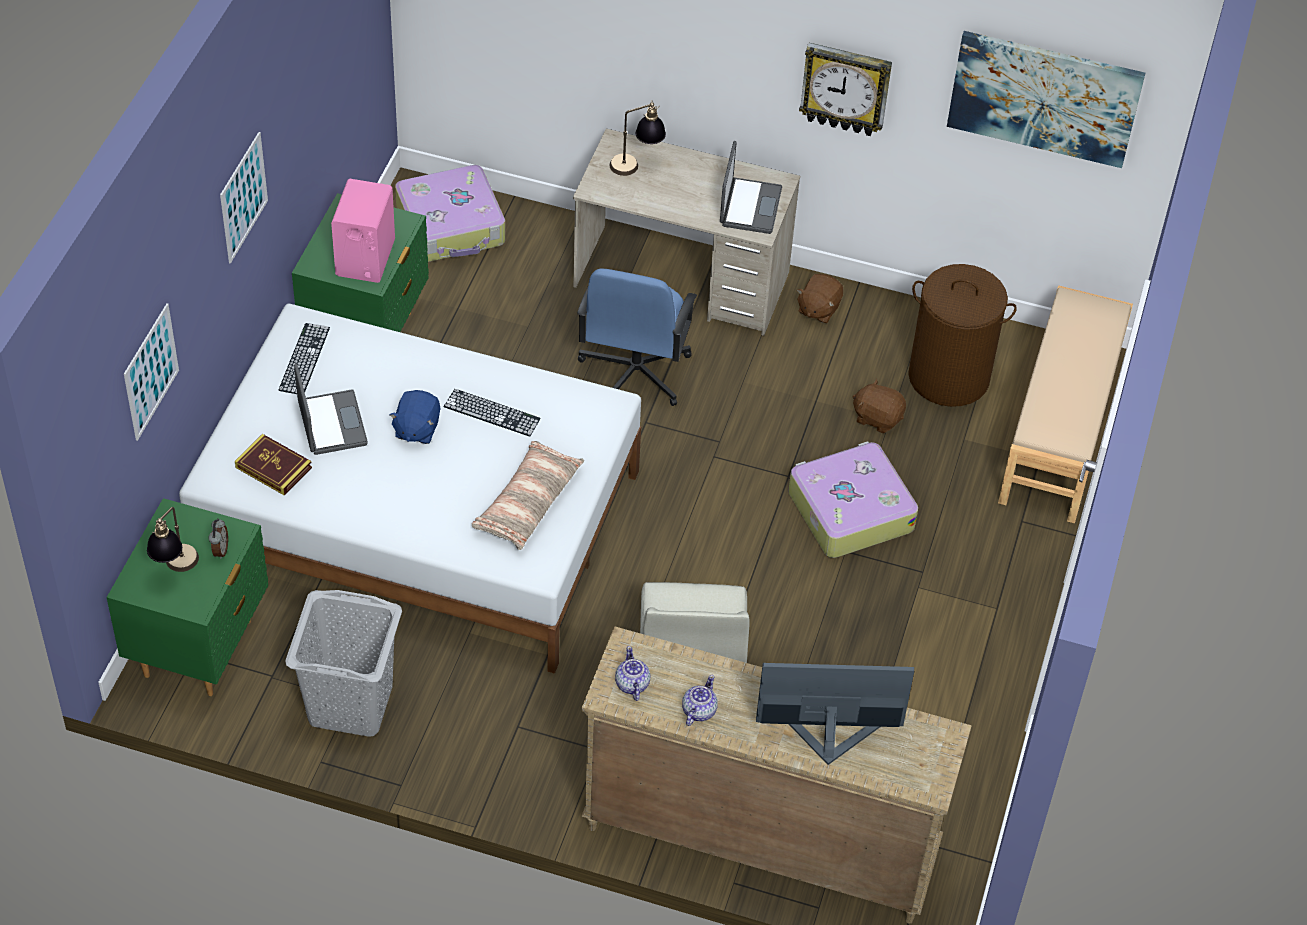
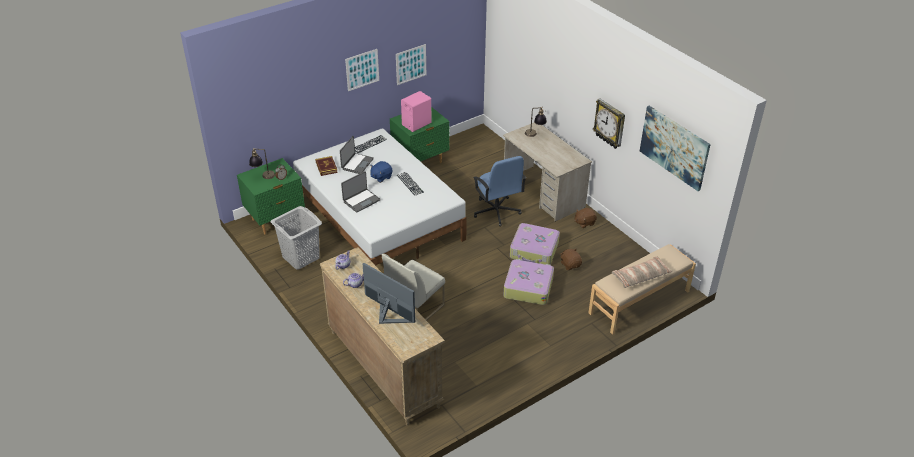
camera: 40 degrees right, 10 degrees down
picture [124,303,179,441] -> picture moved to [396,44,426,85]
suitcase [395,165,505,262] -> suitcase moved to [510,223,560,265]
pillow [472,441,584,550] -> pillow moved to [612,256,672,288]
blue office chair [577,269,697,406] -> blue office chair turned 75 degrees counterclockwise [473,156,526,227]
laptop [720,141,782,234] -> laptop moved to [341,171,381,213]
brown laundry basket [908,264,1017,407] -> none

